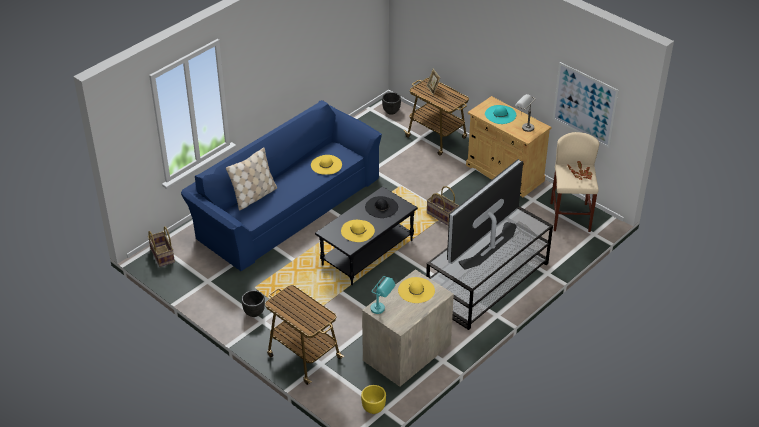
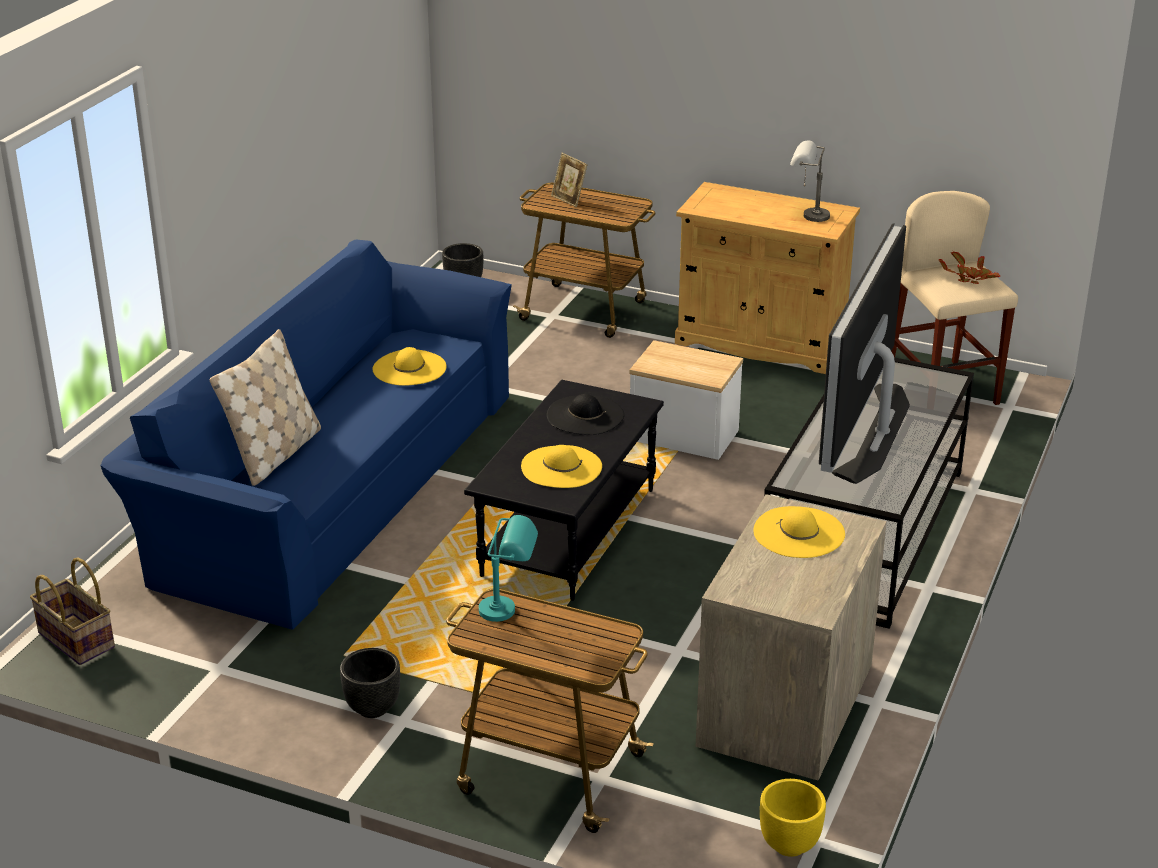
camera: 20 degrees left, 10 degrees down
turquoise table lamp [371,276,395,314] -> turquoise table lamp moved to [479,515,538,622]
basket [427,186,459,226] -> side table [629,340,743,460]
turquoise hat [485,105,516,124] -> none
picture [553,62,619,148] -> none

